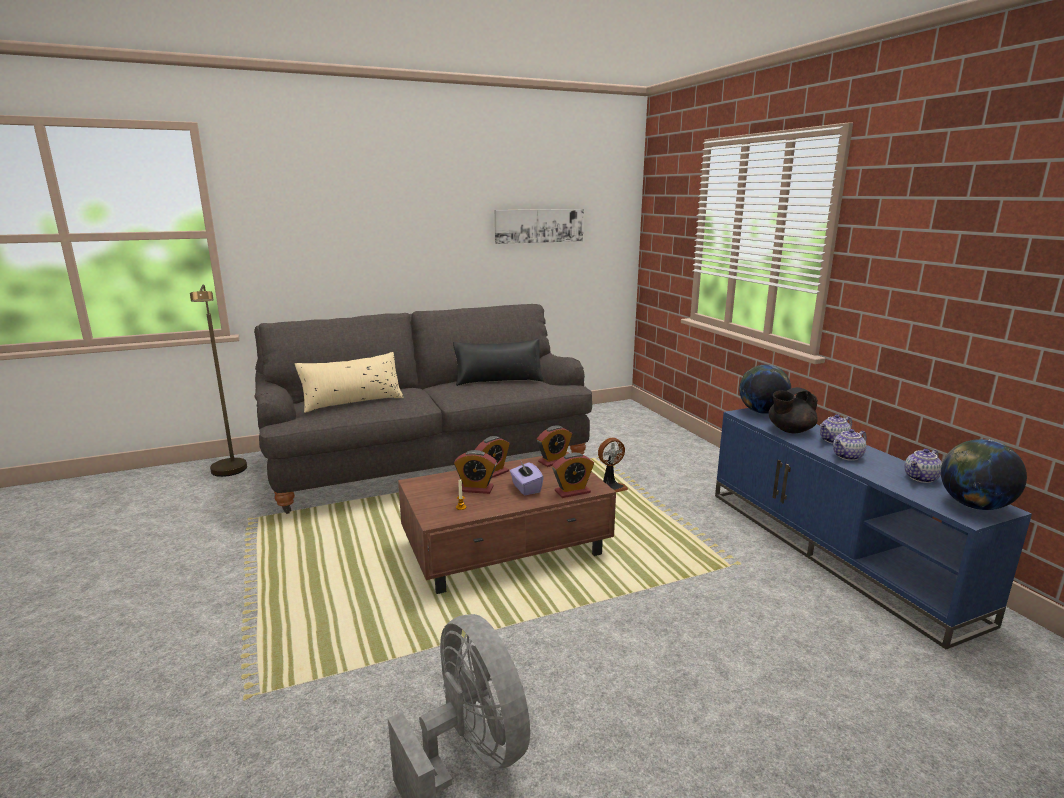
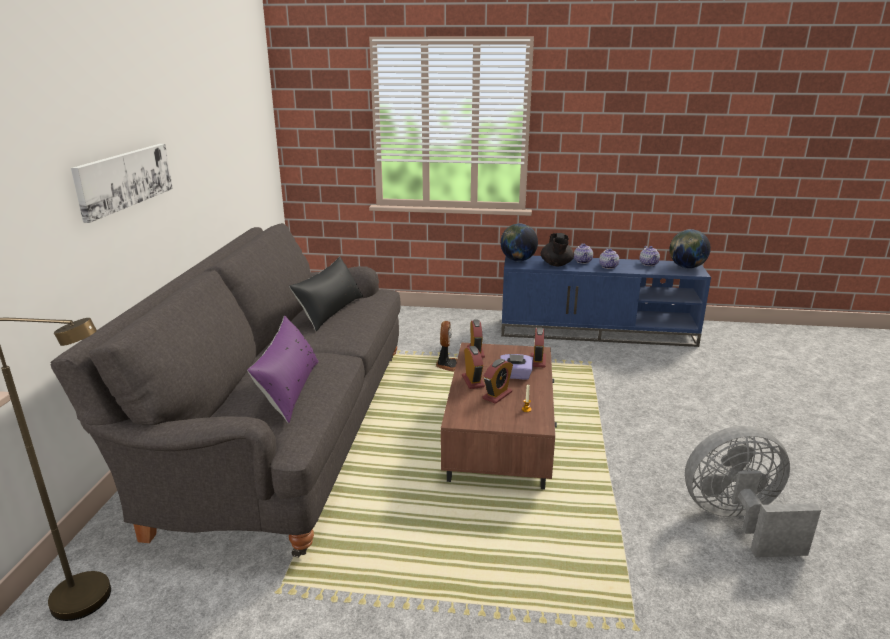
camera: 60 degrees left, 5 degrees up
beige pillow [295,352,404,413] -> purple pillow [247,316,319,423]
picture [494,209,584,244] -> picture moved to [71,144,173,223]

